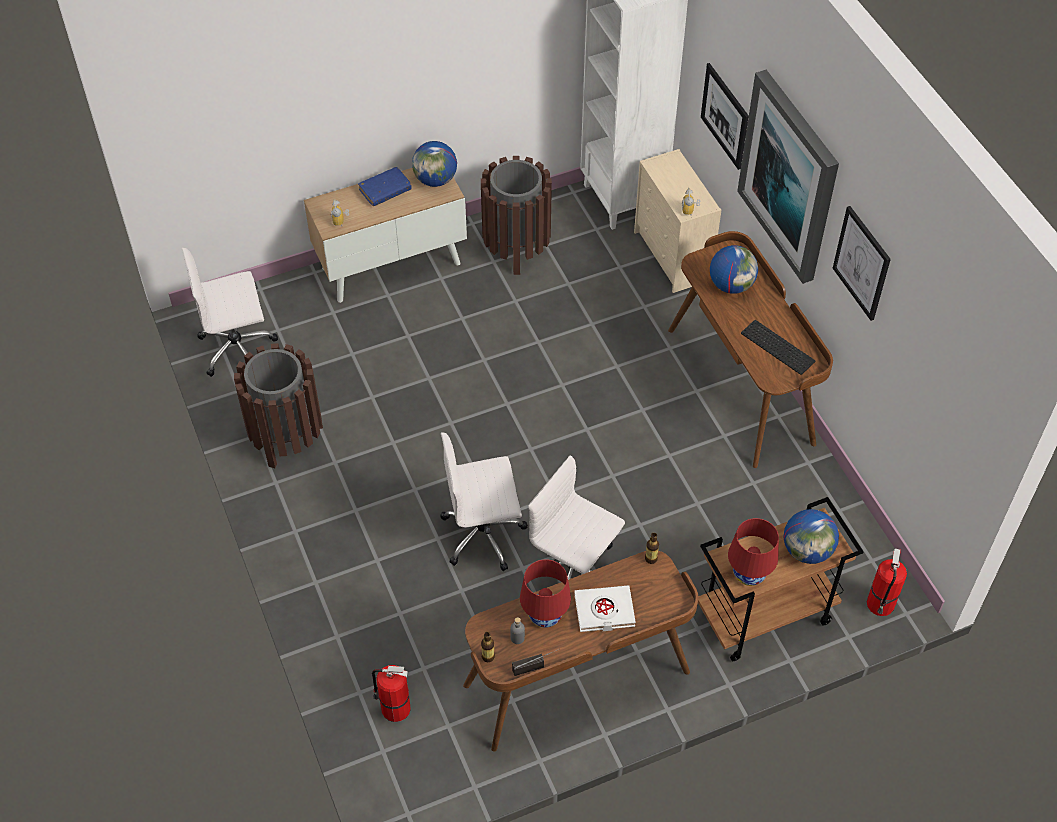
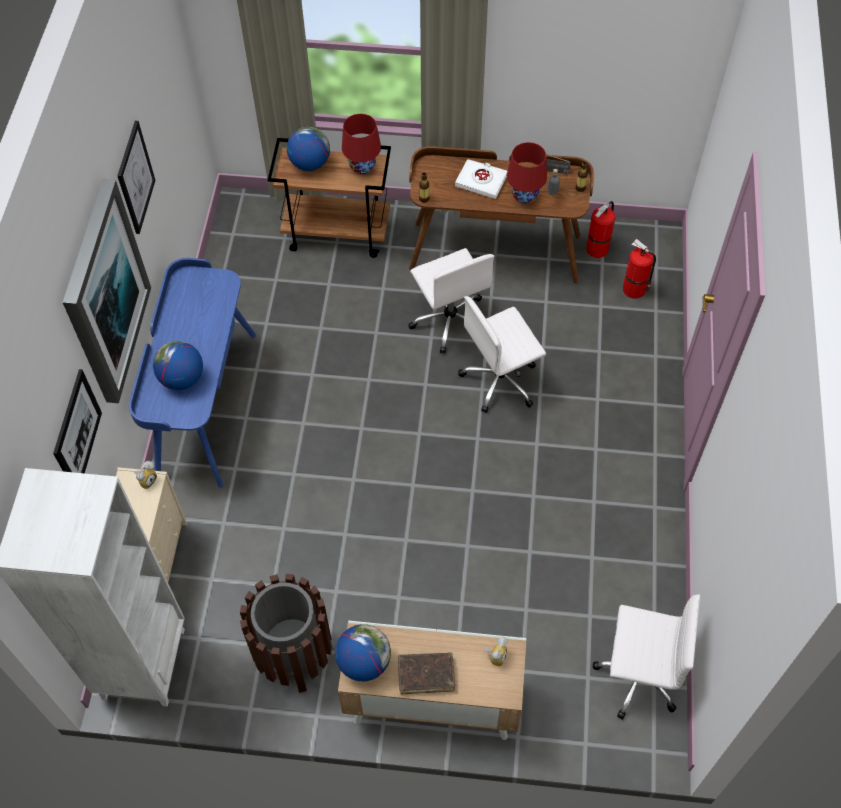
camera: 150 degrees left, 5 degrees up
brown trash can [234,343,323,468] -> none
blue book [358,167,412,206] -> brown book [398,652,455,695]
white office chair [440,432,528,571] -> white office chair turned 135 degrees clockwise [458,296,546,413]
brown desk [668,231,833,468] -> blue desk [129,258,256,488]
keyboard [741,320,815,375] -> none
fire extinguisher [867,549,907,616] -> fire extinguisher moved to [586,201,615,258]

